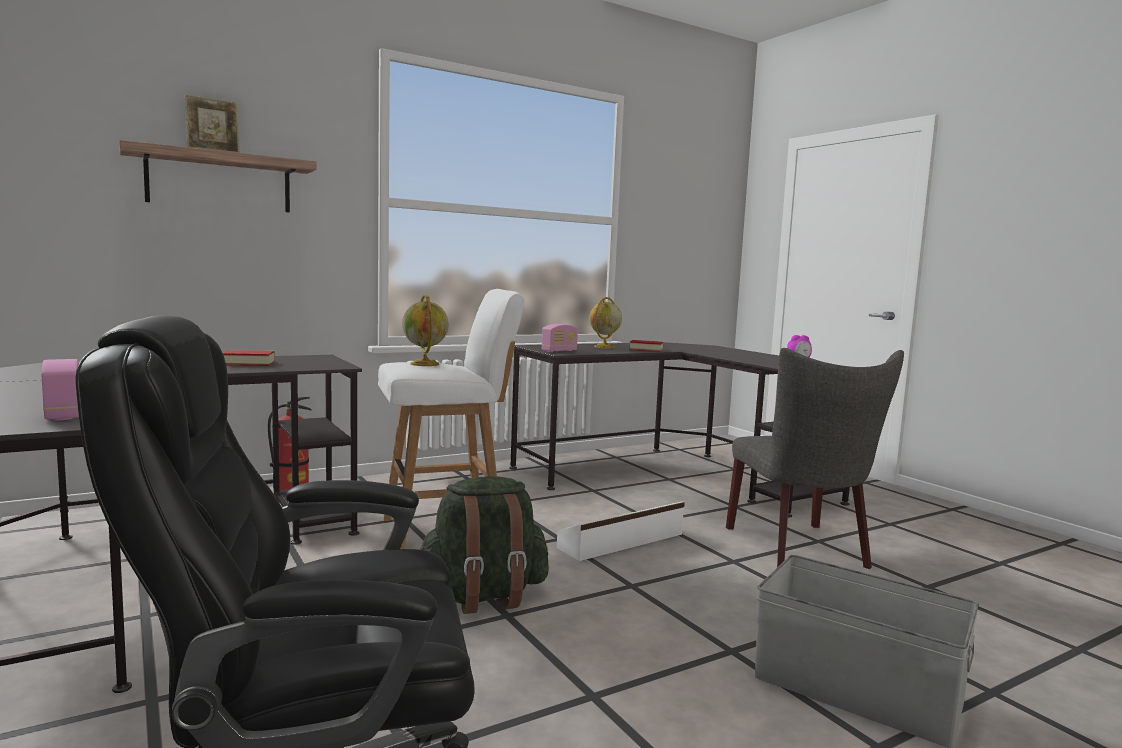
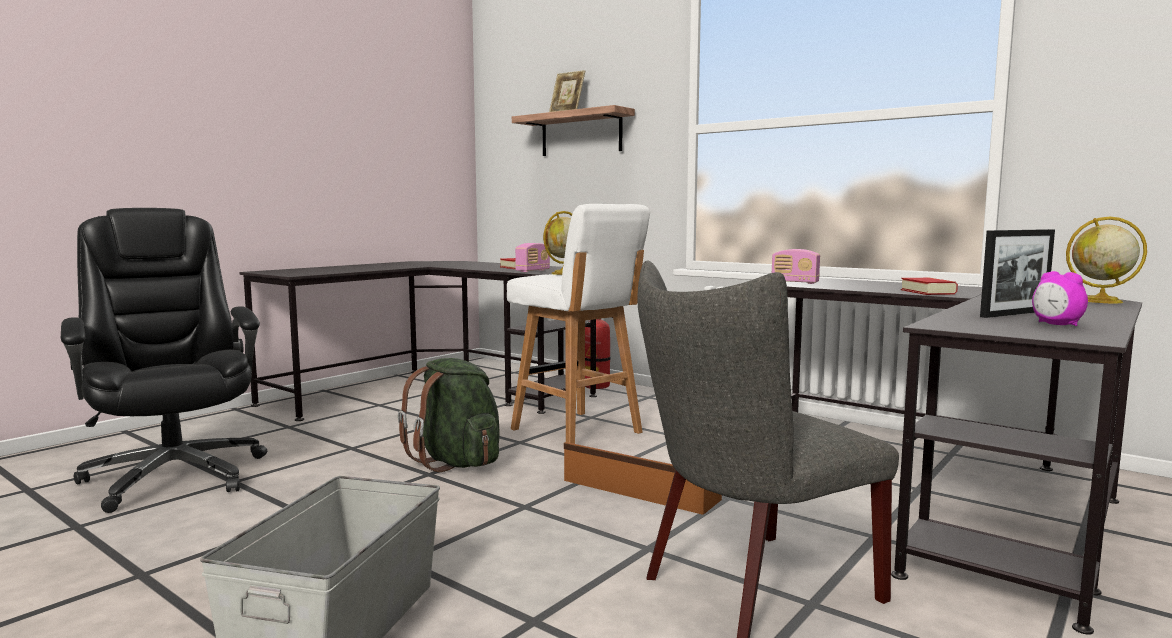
camera: 70 degrees right, 0 degrees up
radio [41,359,79,420] -> radio moved to [515,243,550,272]
white storage box [557,502,685,561] -> brown storage box [564,442,722,515]
globe [589,297,622,348] -> globe moved to [1066,217,1147,303]
none -> picture frame [980,229,1055,318]

